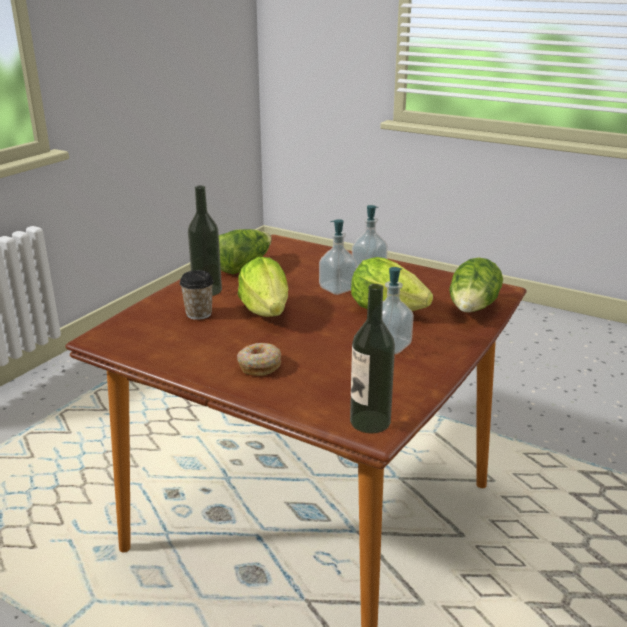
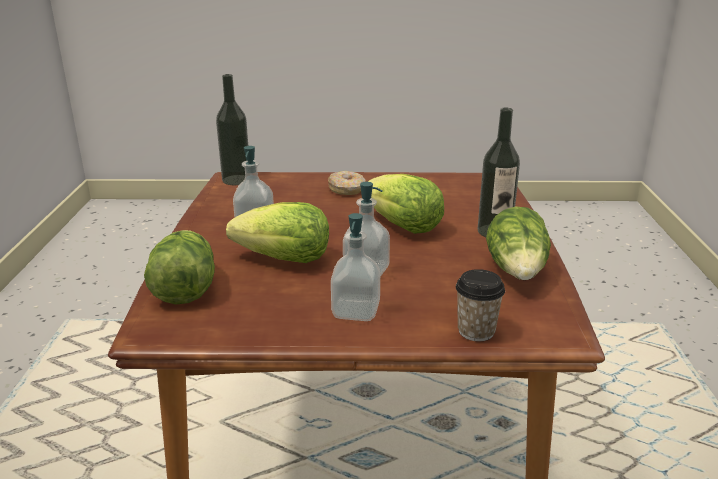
camera: 150 degrees right, 0 degrees up
cup [180,270,214,320] -> cup moved to [456,269,505,342]

